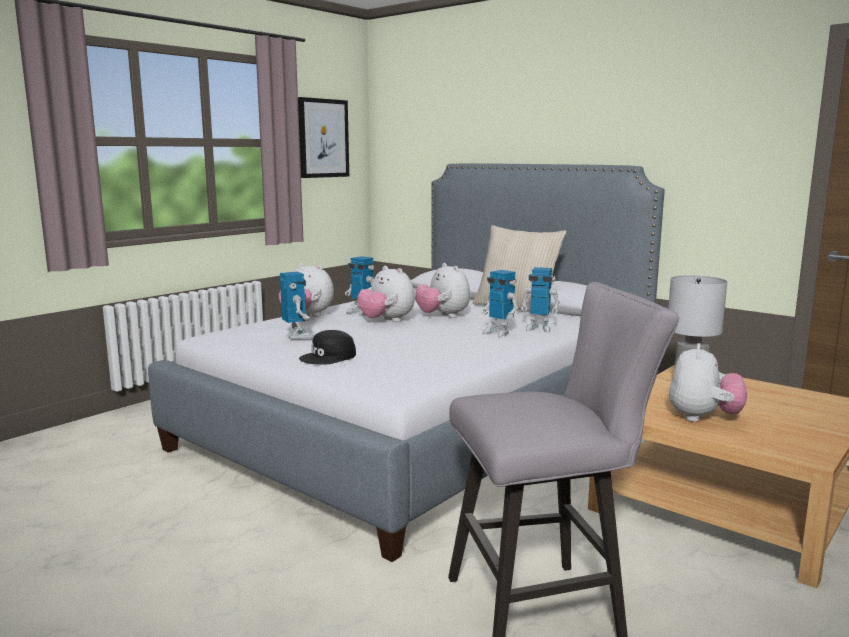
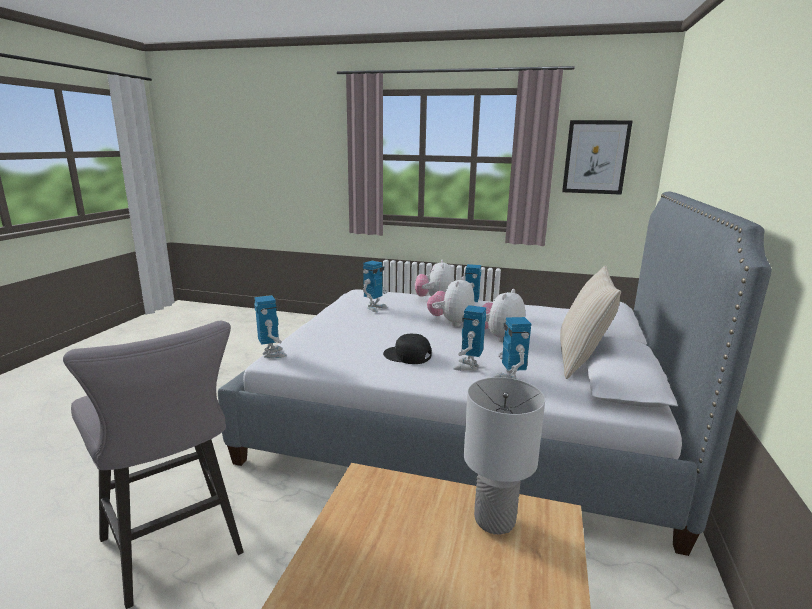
camera: 65 degrees right, 5 degrees up
black cap [299,330,356,365] -> black cap moved to [383,334,431,364]
plush toy [669,343,747,422] -> none
none -> toy robot [254,295,287,358]

